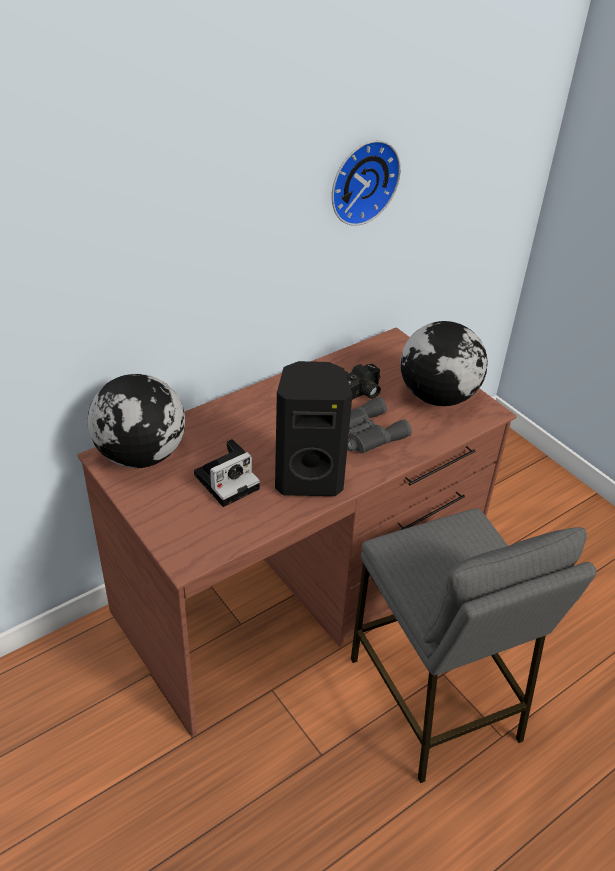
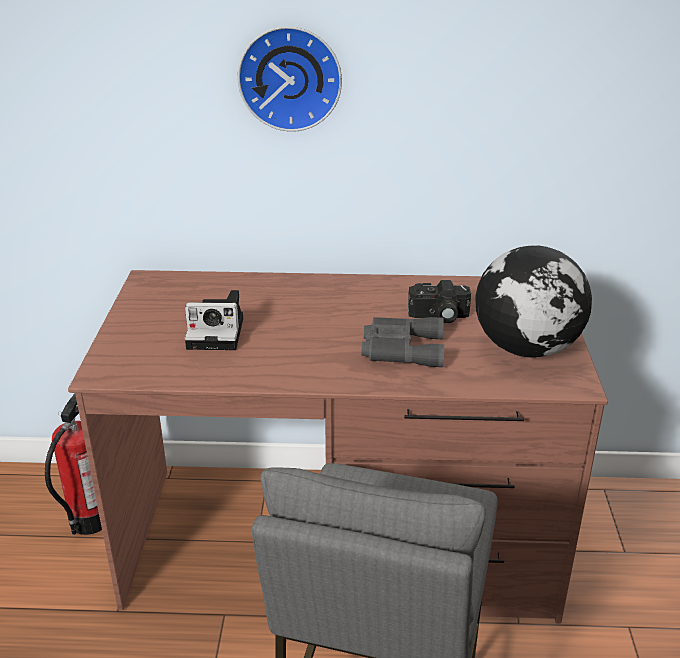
camera: 40 degrees right, 10 degrees down
globe [88,374,185,468] -> none
black speaker [275,361,352,496] -> none
wall clock [332,140,401,226] -> wall clock moved to [237,26,342,132]
none -> fire extinguisher [45,393,102,535]

